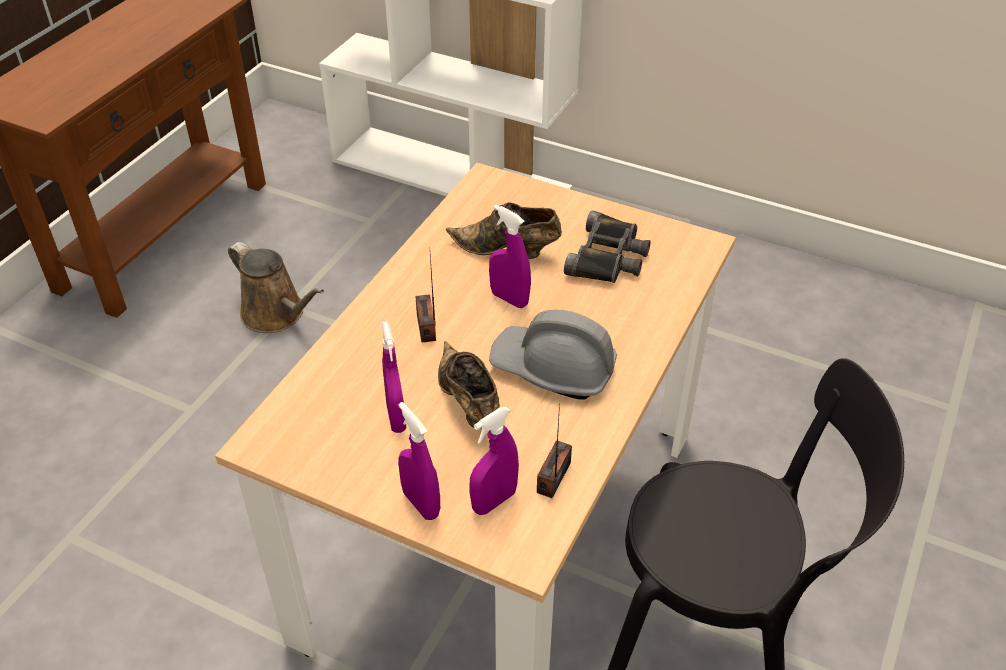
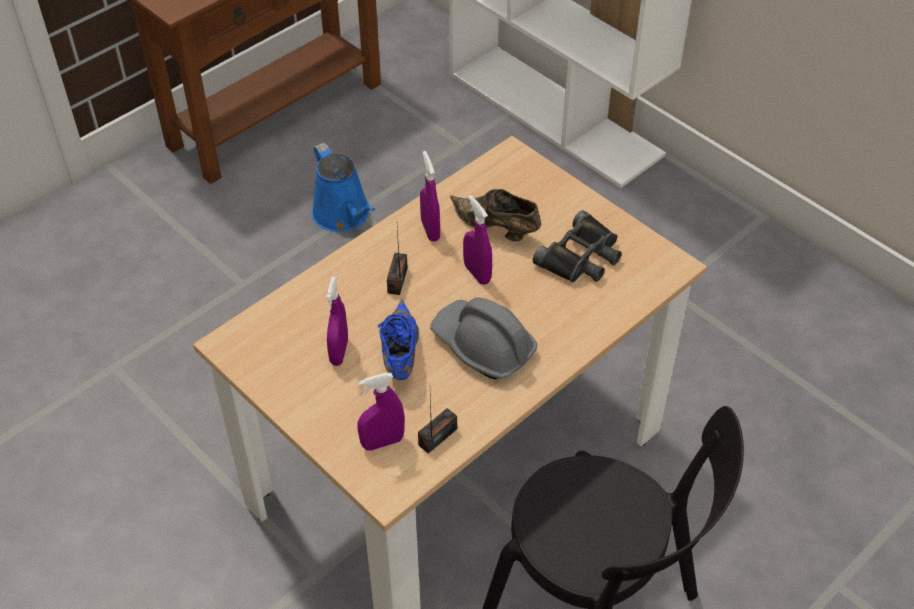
camera: 20 degrees right, 5 degrees up
brown watering can [228,242,324,333] -> blue watering can [312,143,375,232]
purple spray bottle [398,402,440,520] -> purple spray bottle moved to [420,151,440,242]
brown shoe [438,341,500,429] -> blue shoe [378,299,419,380]

